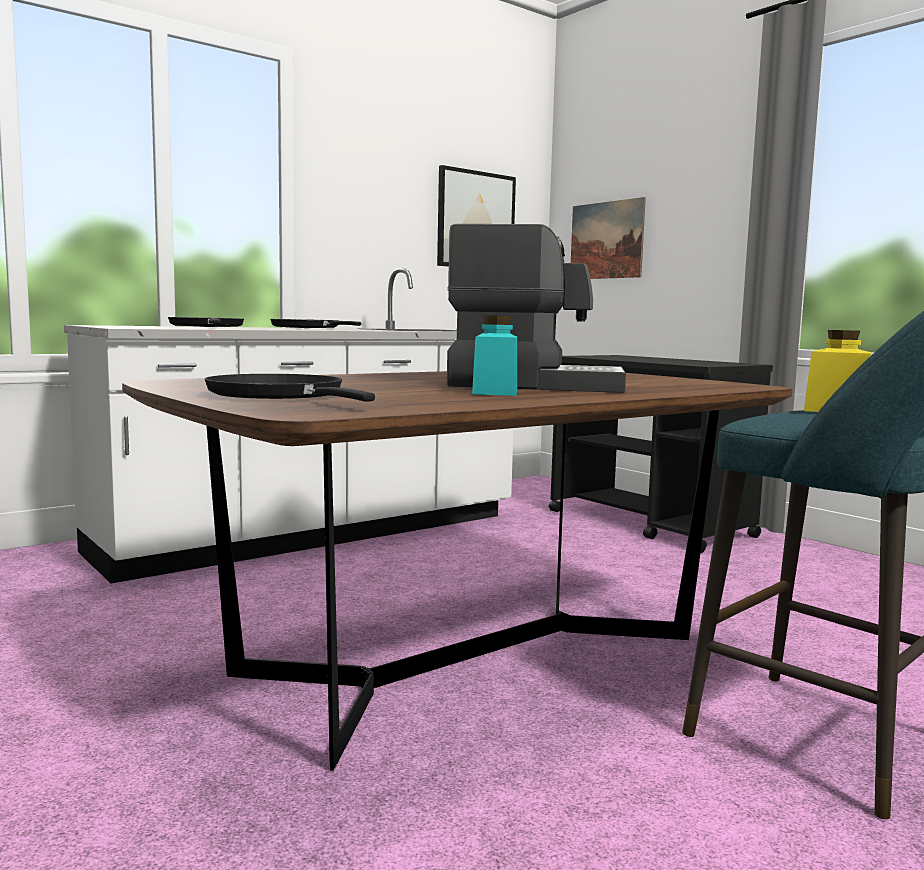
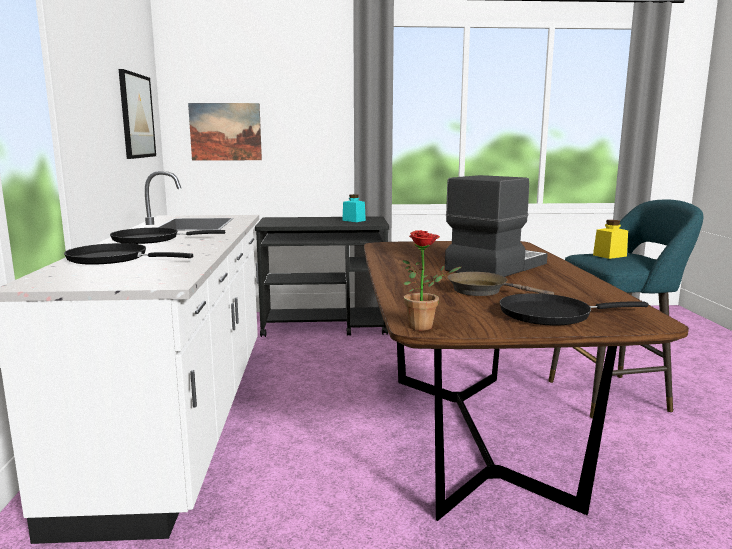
camera: 55 degrees left, 5 degrees up
turquoise jar [472,316,517,396] -> turquoise jar moved to [342,194,366,222]
none -> potted plant [403,230,461,330]
none -> brown frying pan [448,272,554,296]

